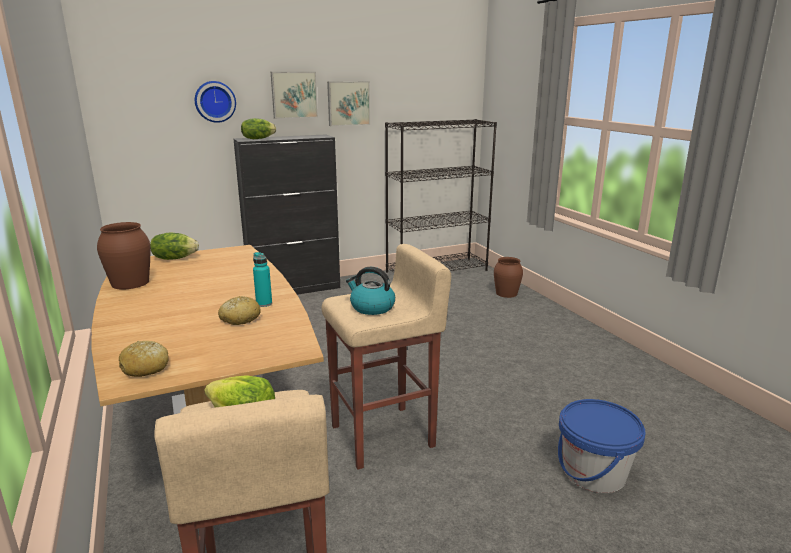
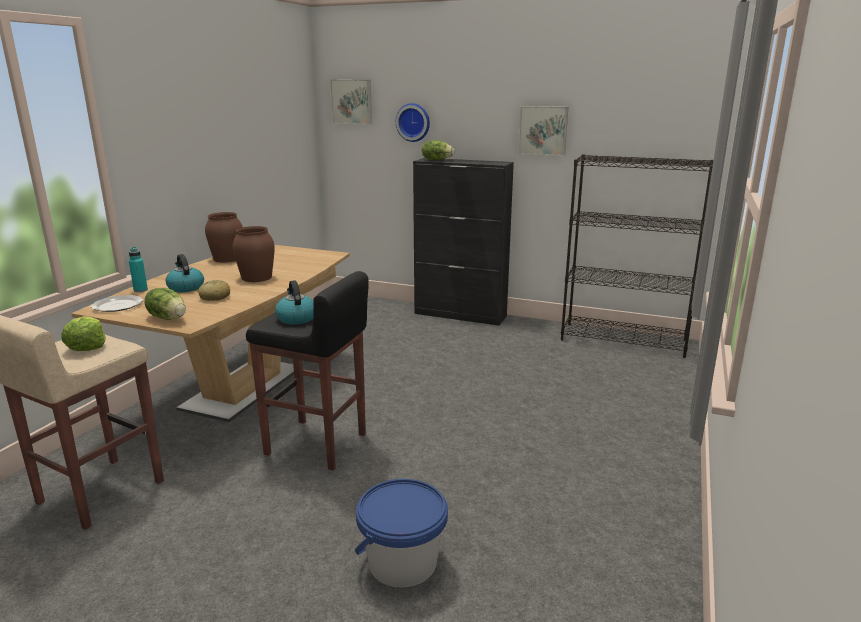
camera: 45 degrees right, 0 degrees up
bread [119,341,169,377] -> plate [91,295,143,312]
lettuce [150,232,199,260] -> lettuce moved to [144,288,186,320]
turquoise bottle [253,252,272,307] -> turquoise bottle moved to [129,247,148,292]
picture [271,72,318,119] -> picture moved to [330,80,372,124]
beige stool [322,244,451,469] -> black stool [246,271,369,471]
brown vase [494,257,523,298] -> brown vase moved to [233,226,275,282]
none -> kettle [165,254,204,292]

